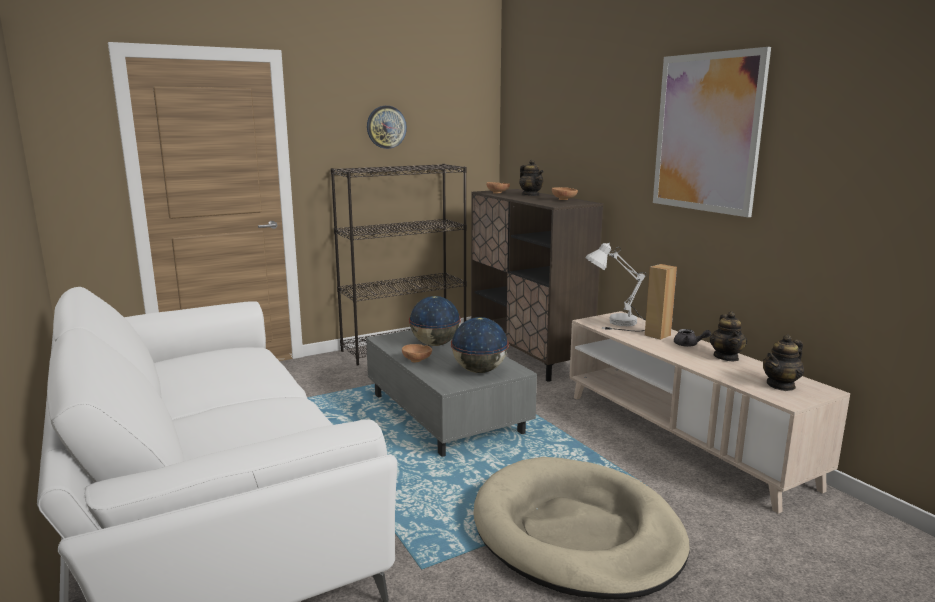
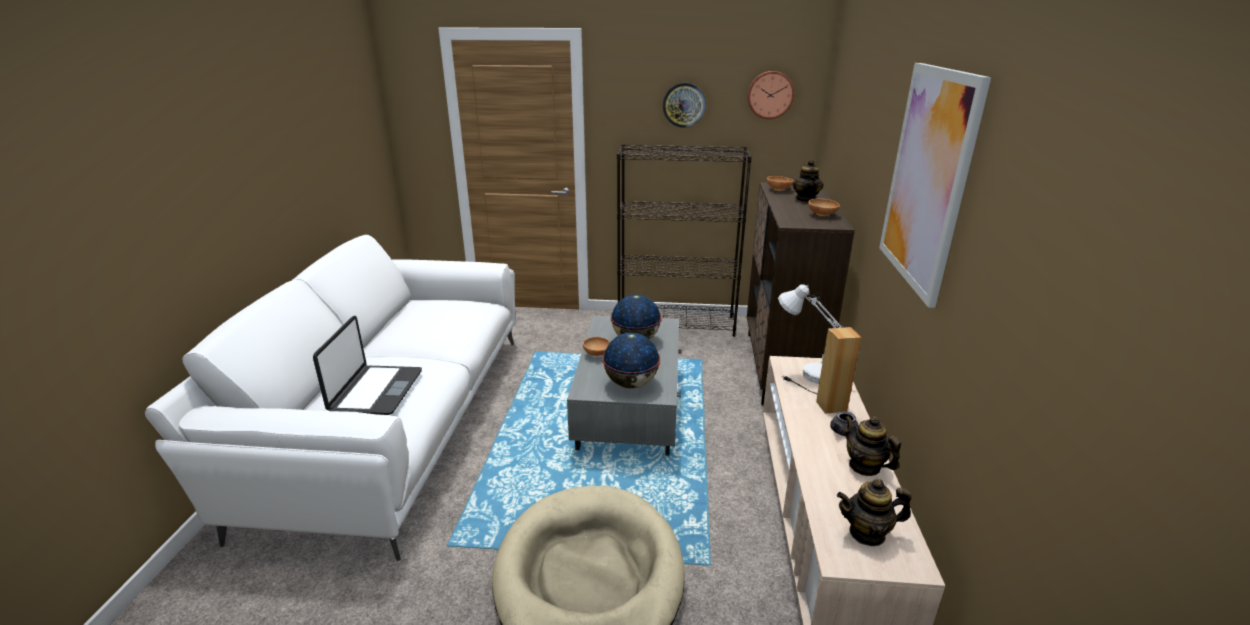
camera: 35 degrees right, 10 degrees up
teapot [710,311,747,361] -> teapot turned 105 degrees clockwise [844,415,901,476]
none -> laptop [313,316,422,415]
none -> wall clock [748,71,794,119]

